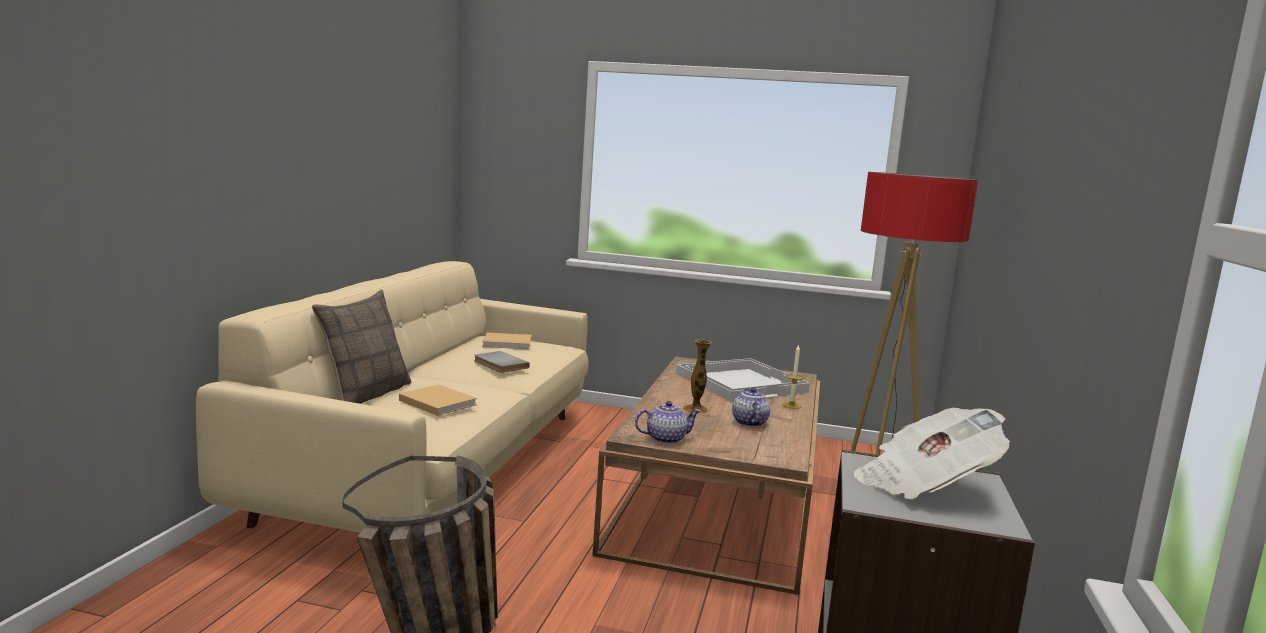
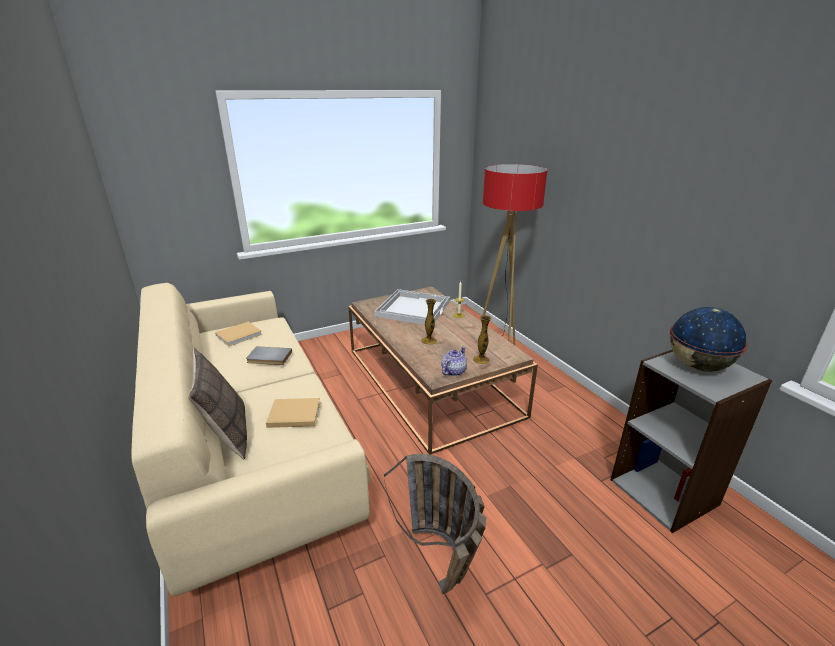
camera: 40 degrees left, 15 degrees up
teapot [732,387,770,427] -> none
newspaper [854,408,1010,499] -> globe [670,307,748,372]
none -> vase [473,315,492,364]

